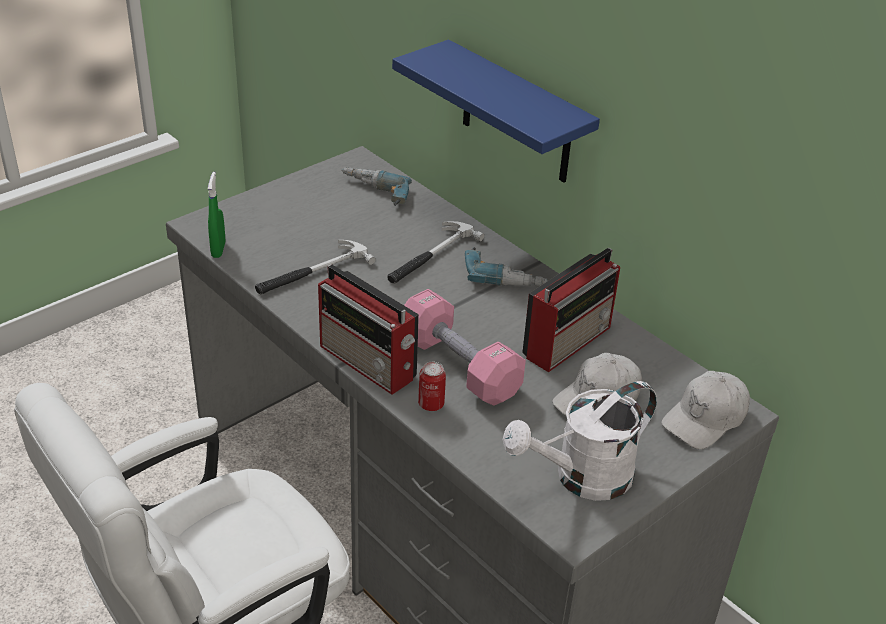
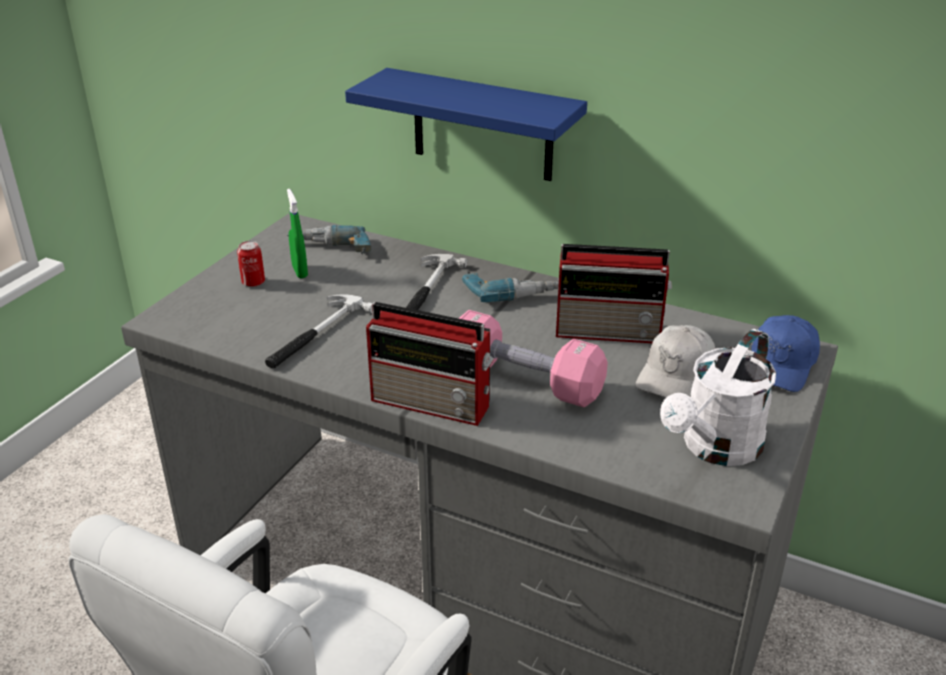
camera: 20 degrees left, 5 degrees down
green spray bottle [208,172,225,258] -> green spray bottle moved to [287,189,308,278]
can [418,362,446,411] -> can moved to [237,241,265,287]
radio [522,248,620,372] -> radio turned 75 degrees clockwise [556,244,672,343]
white cap [661,371,750,449] -> blue cap [752,315,820,392]

